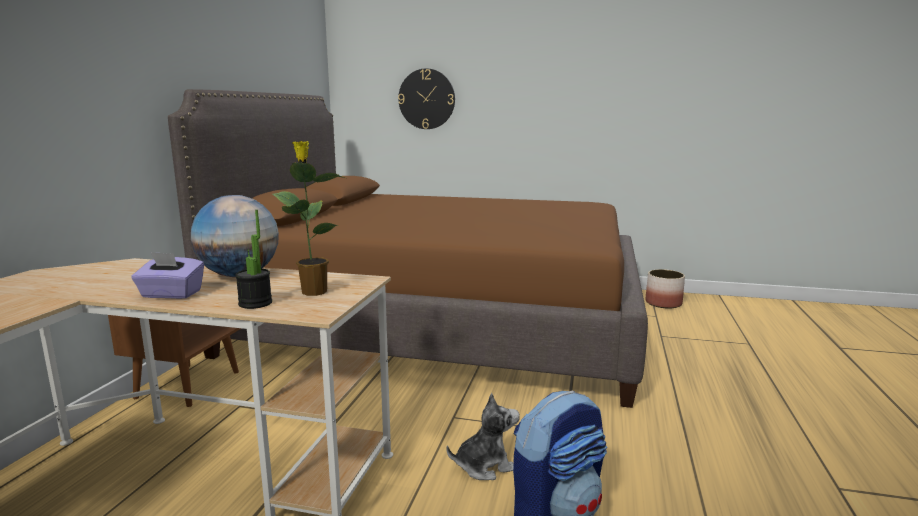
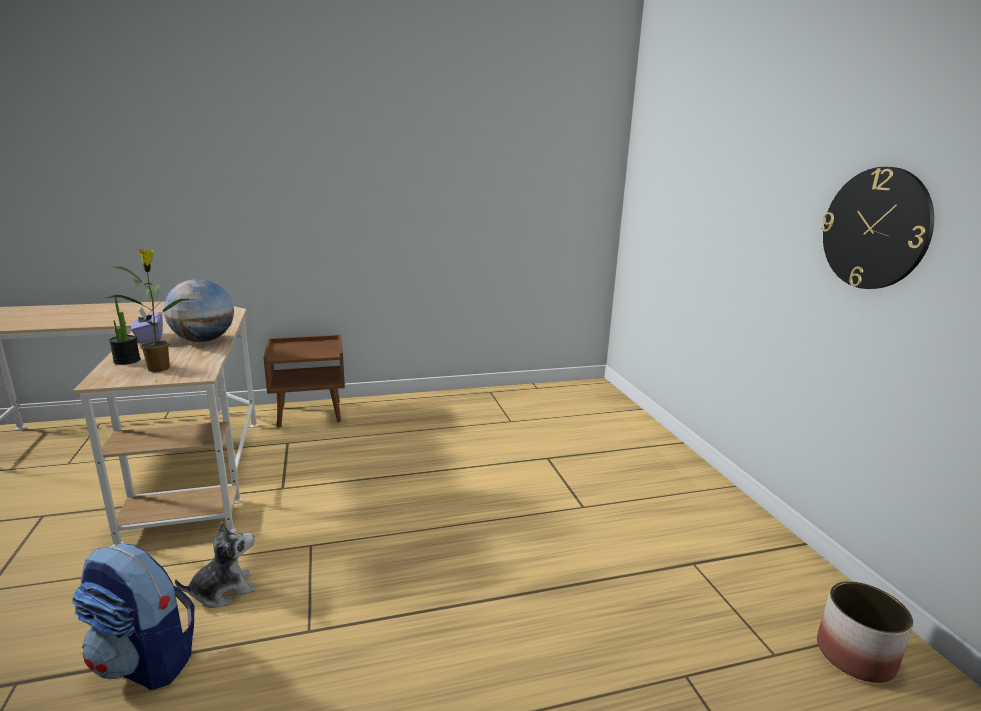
camera: 60 degrees right, 5 degrees up
brown bed [168,89,648,408] -> none
wall clock [398,68,455,129] -> wall clock moved to [821,167,934,289]
plush toy [446,393,520,480] -> plush toy turned 75 degrees counterclockwise [175,521,256,608]

